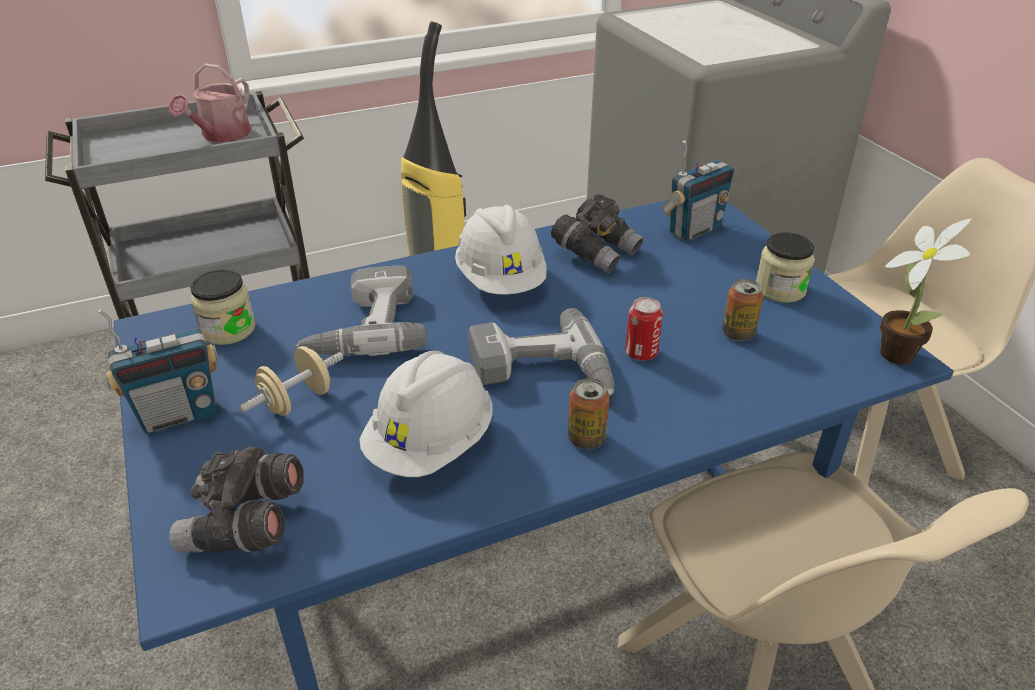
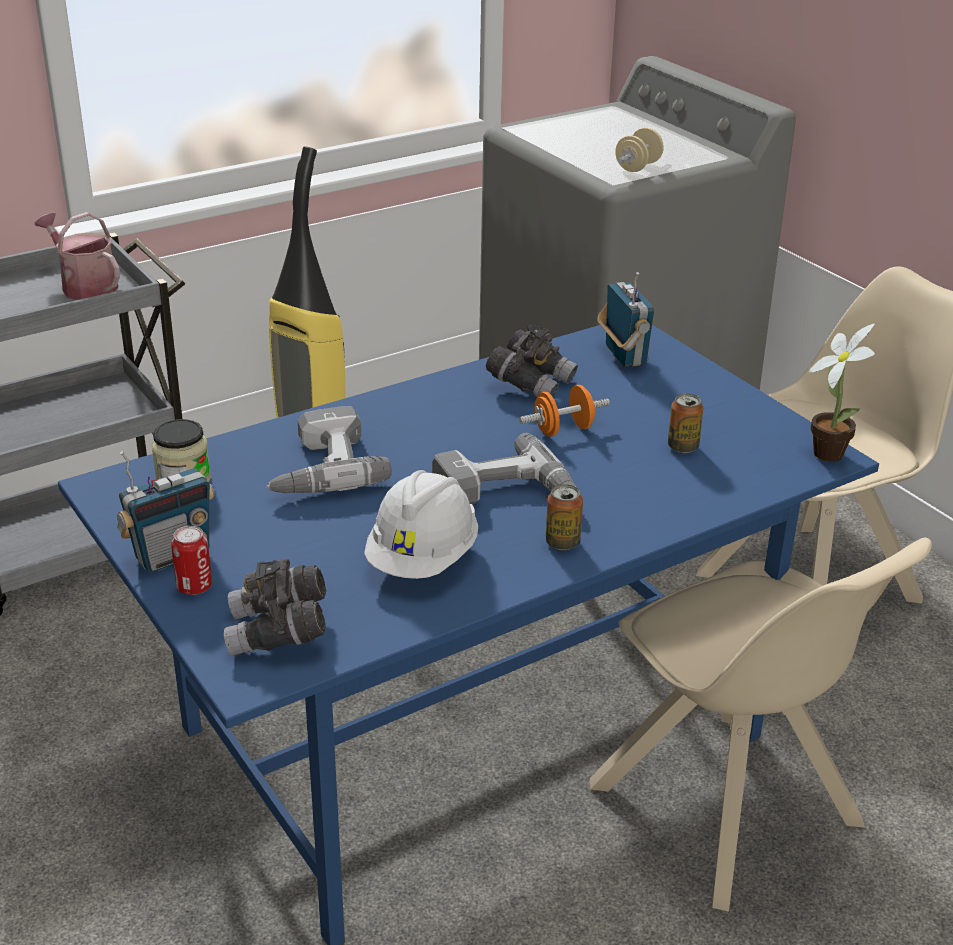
camera: 10 degrees left, 5 degrees down
watering can [169,64,251,143] -> watering can turned 120 degrees clockwise [34,212,120,300]
beige dumbbell [239,346,344,416] -> beige dumbbell moved to [615,127,664,172]
white hard hat [455,205,546,295] -> none
can [625,297,663,361] -> can moved to [171,526,212,595]
radio [662,141,734,242] -> radio turned 60 degrees counterclockwise [597,272,654,367]
jar [756,232,815,303] -> none
none -> orange dumbbell [519,385,610,436]

